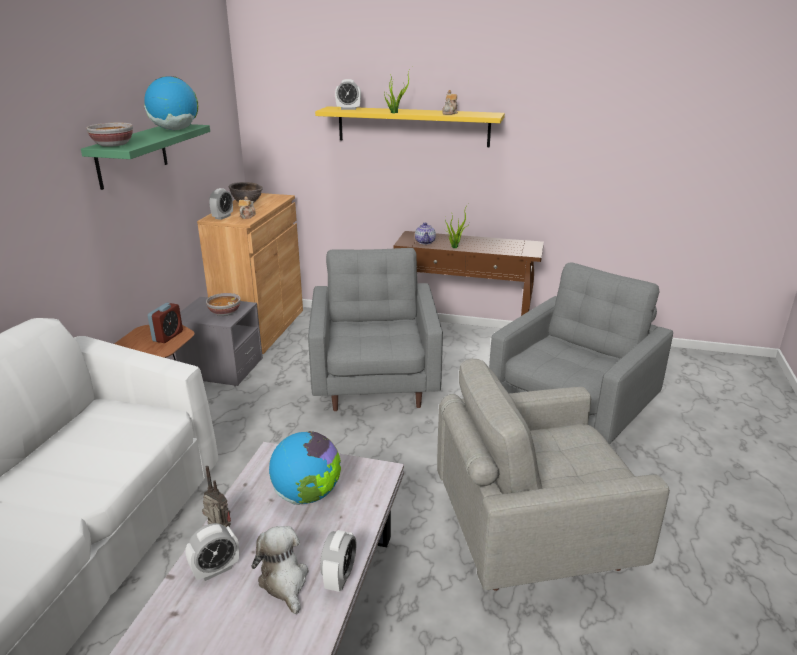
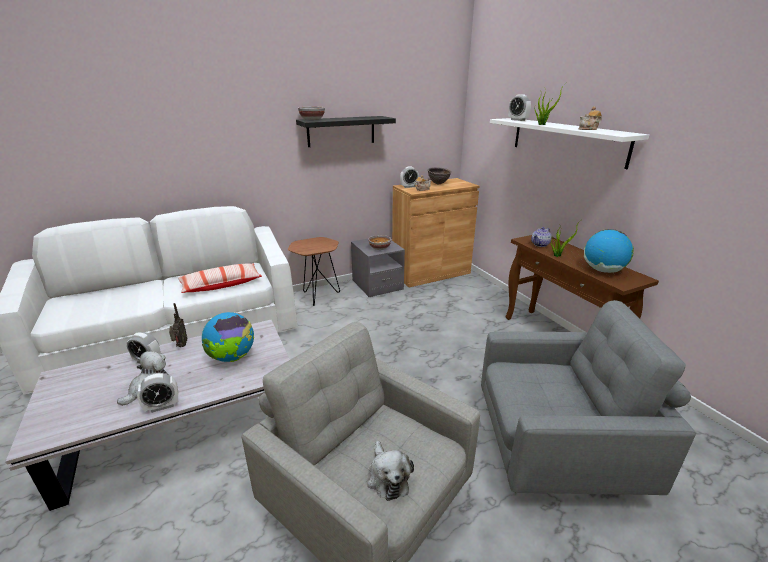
camera: 50 degrees right, 0 degrees up
green shelf [81,124,210,190] -> black shelf [296,116,396,147]
globe [144,76,198,130] -> globe moved to [584,229,634,273]
alarm clock [148,303,183,343] -> none
grey armchair [308,248,443,411] -> none
yellow shelf [315,106,505,147] -> white shelf [490,118,649,169]
none -> pillow [178,263,262,293]
none -> plush toy [367,440,414,501]

